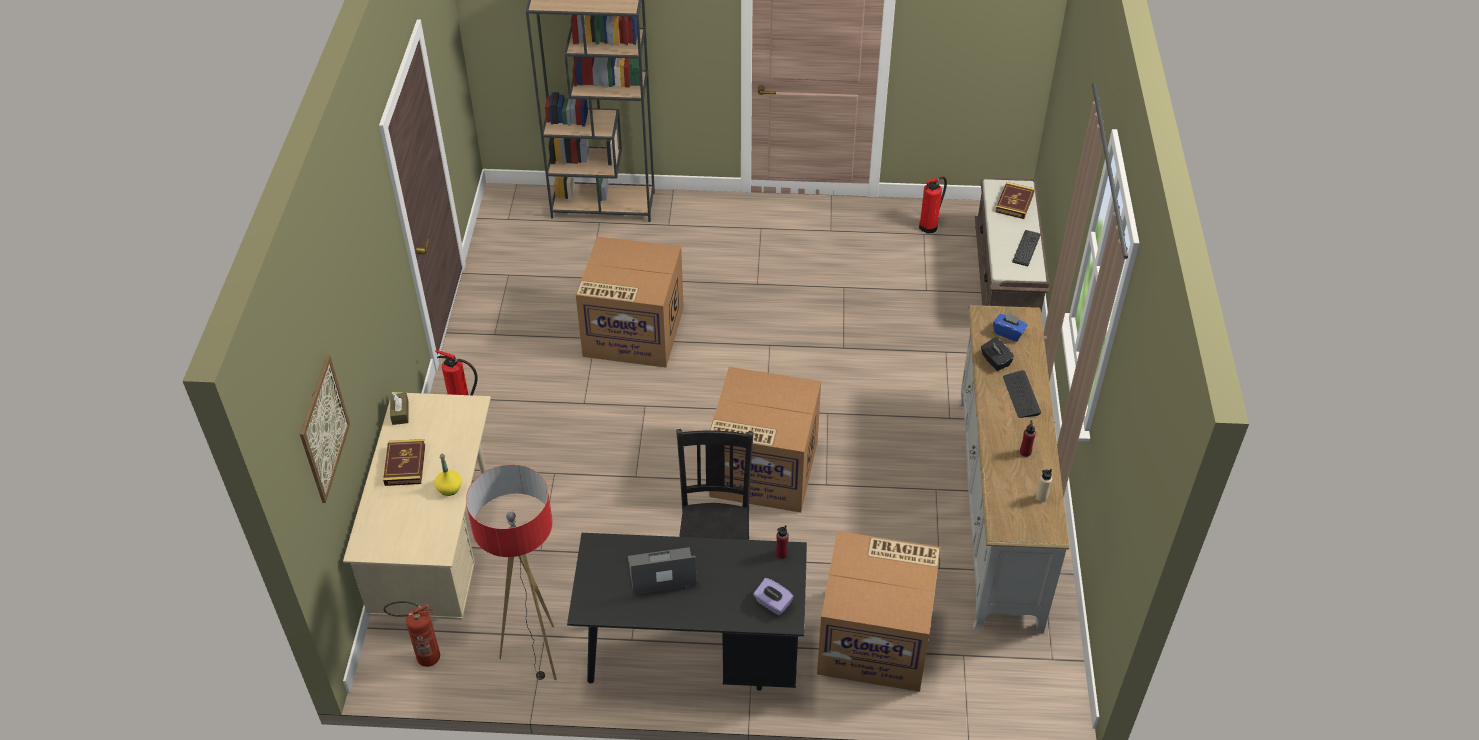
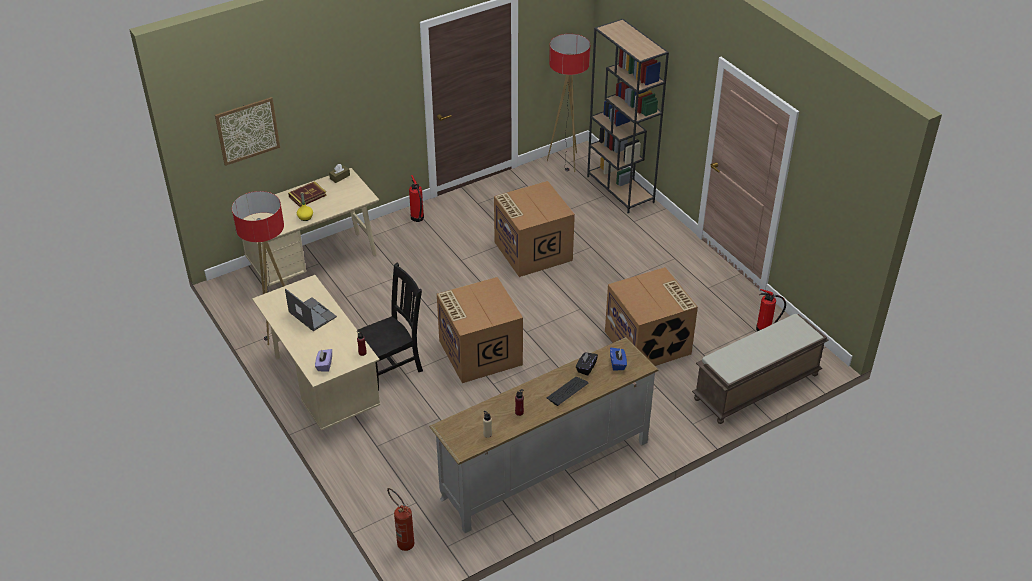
camera: 55 degrees right, 5 degrees down
fire extinguisher [383,601,440,667] -> fire extinguisher moved to [387,488,414,551]
black desk [567,533,807,691] -> beige desk [252,275,380,431]
cardboard box [817,531,941,692] -> cardboard box moved to [605,267,698,366]
book [996,182,1035,219] -> none
keyboard [1012,230,1041,266] -> none
none -> floor lamp [547,34,590,172]

